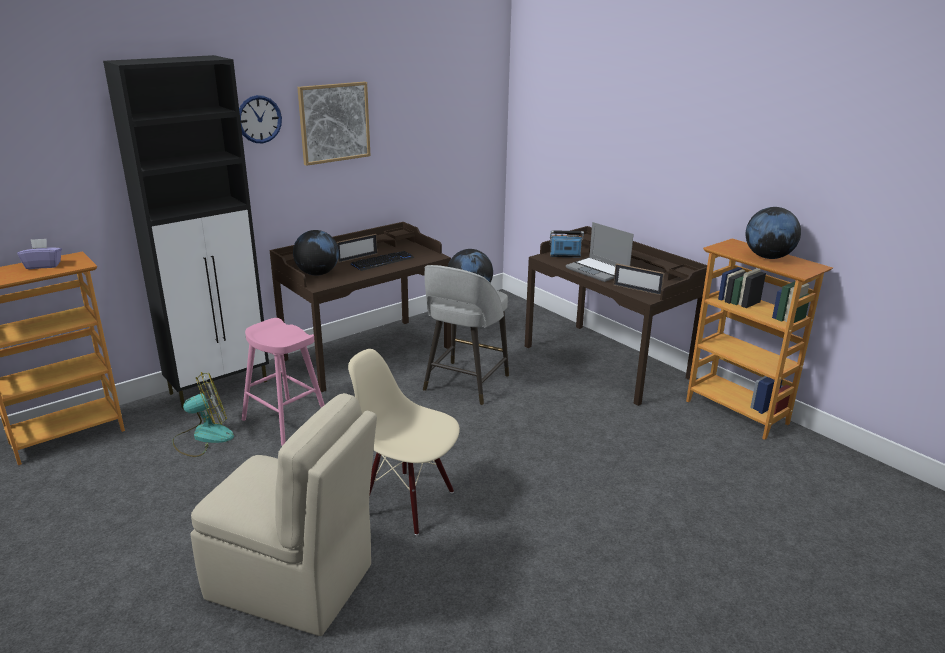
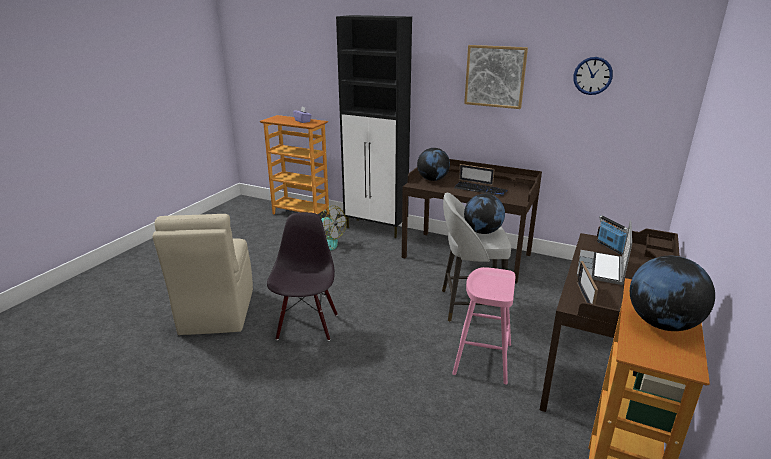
camera: 65 degrees right, 0 degrees up
wall clock [239,95,282,143] -> wall clock moved to [573,57,613,95]
pink stool [242,318,325,446] -> pink stool moved to [452,267,515,385]
beige chair [348,349,460,535] -> black chair [267,212,338,341]

